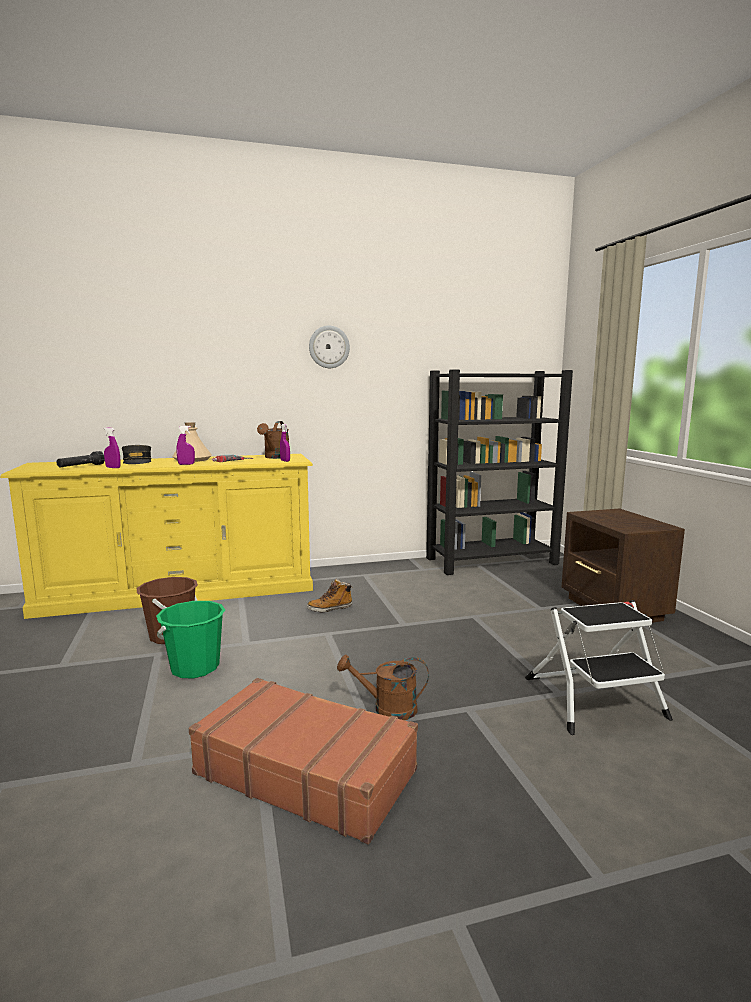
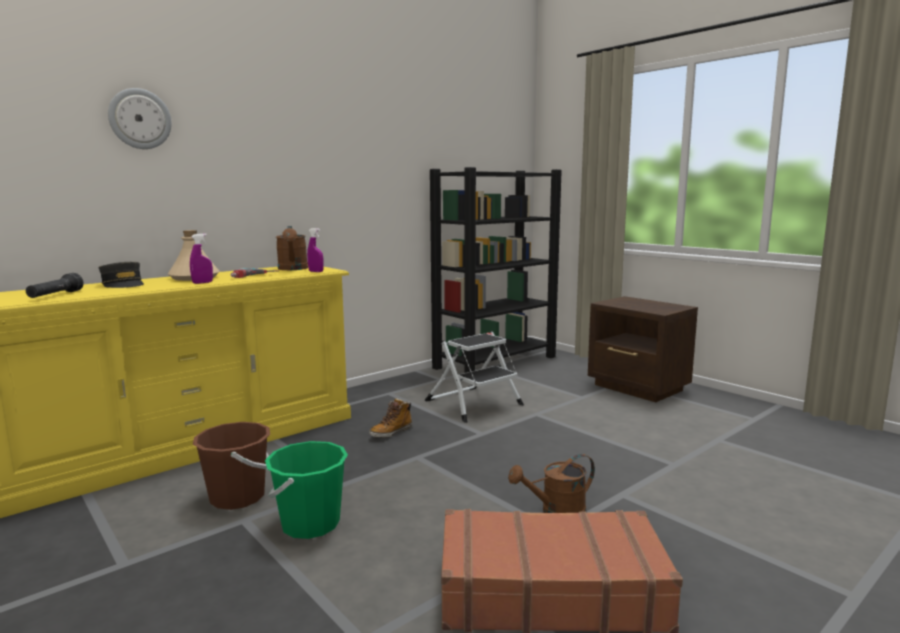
camera: 25 degrees left, 0 degrees up
purple spray bottle [103,427,121,468] -> none
wall clock [309,326,350,368] -> wall clock moved to [108,88,172,149]
step ladder [525,600,673,735] -> step ladder moved to [425,331,524,423]

